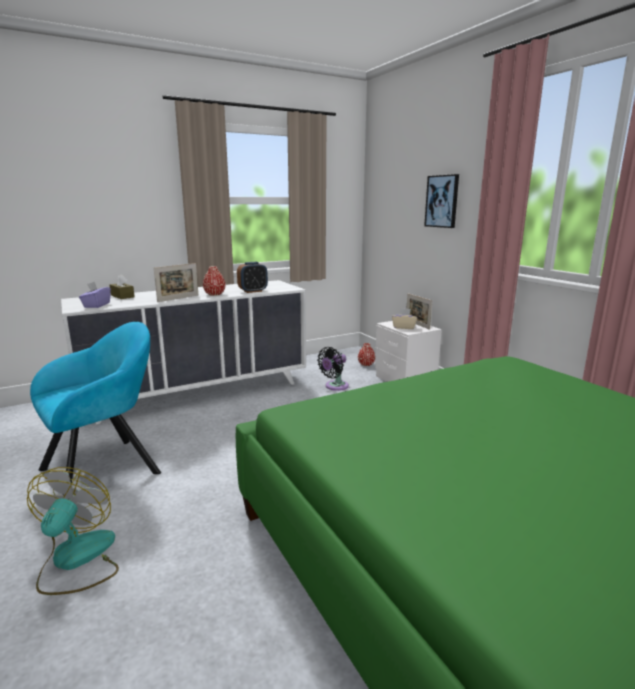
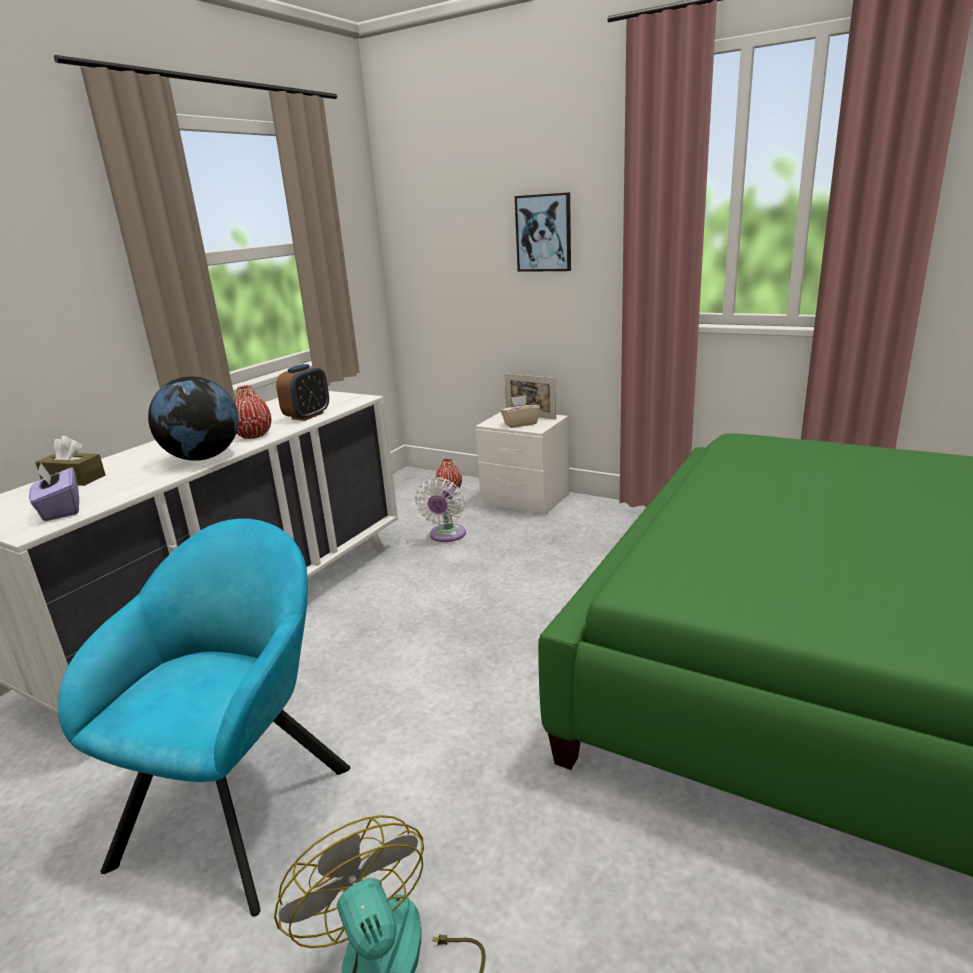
camera: 30 degrees left, 5 degrees up
picture frame [154,263,198,302] -> globe [148,376,239,461]
black fan [317,347,349,391] -> white fan [415,477,466,542]

